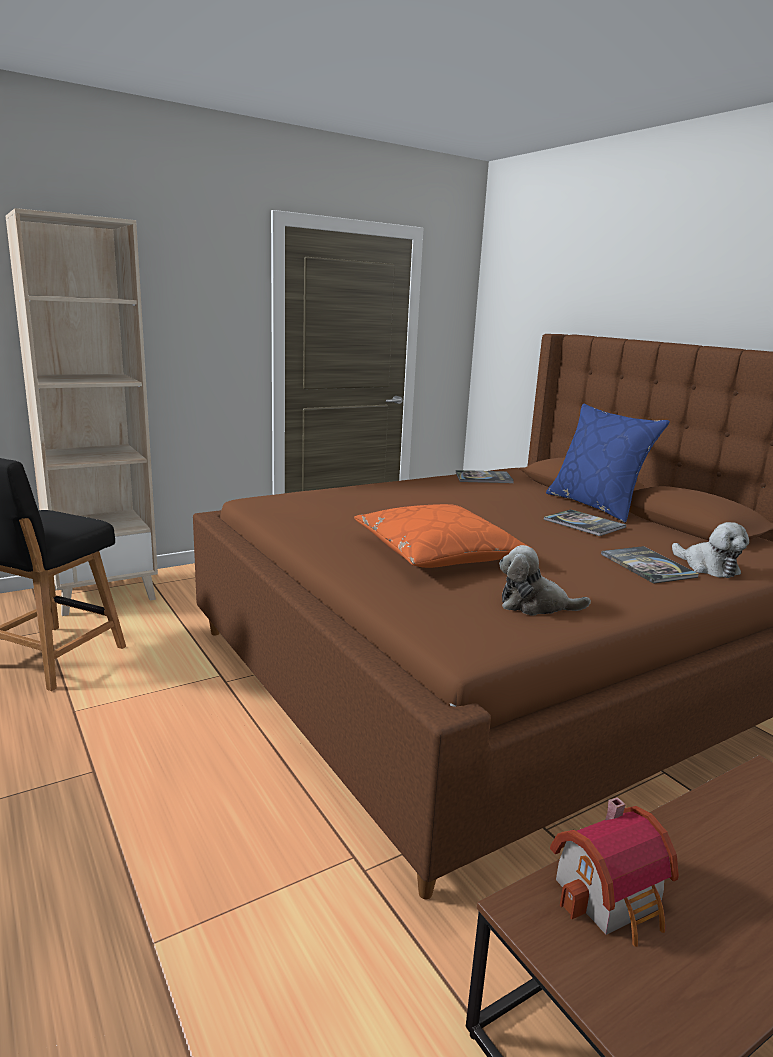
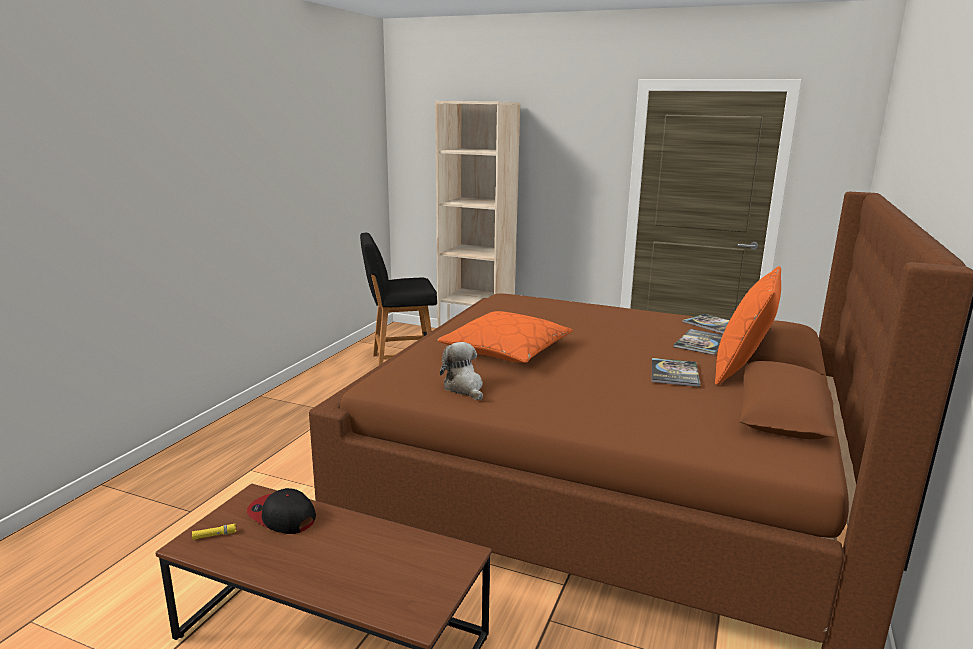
camera: 55 degrees right, 0 degrees up
blue pillow [546,404,670,523] -> orange pillow [715,266,781,385]
toy house [550,797,679,947] -> cap [247,488,316,534]
book [601,546,699,584] -> book moved to [674,329,723,355]
plush toy [672,522,749,578] -> none
none -> yellow flashlight [192,523,236,540]

